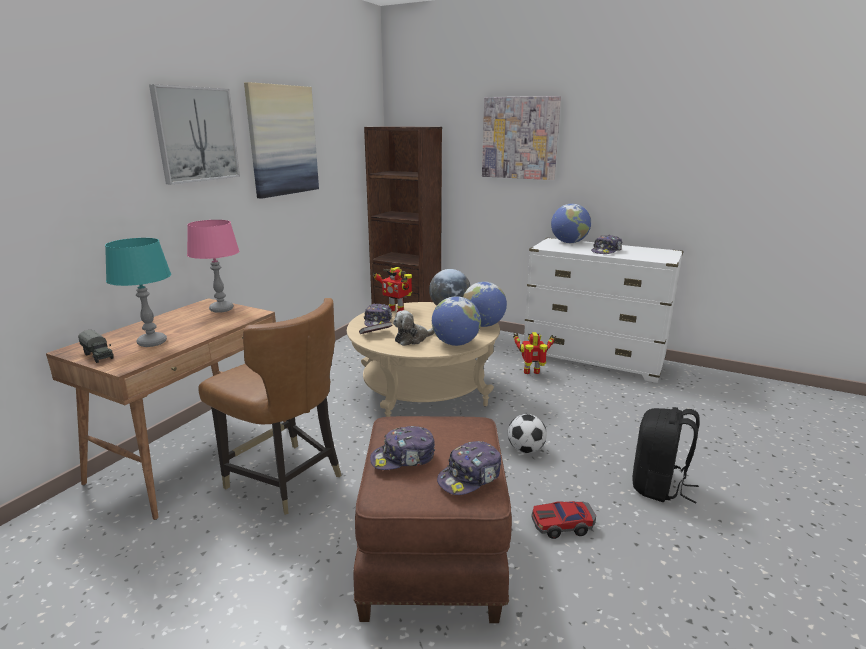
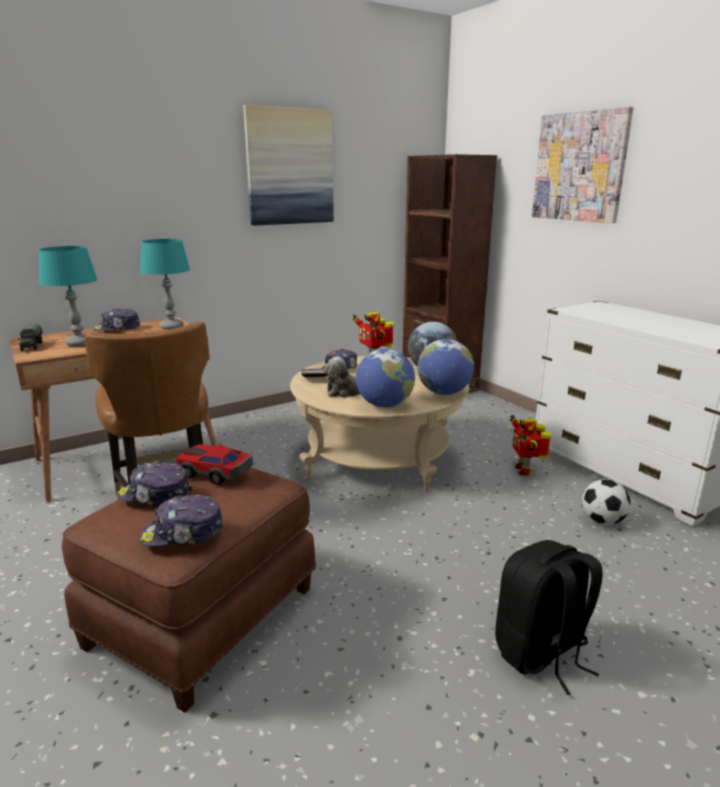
camera: 30 degrees right, 0 degrees up
picture [149,84,240,185] -> none
pink table lamp [187,220,240,313] -> turquoise table lamp [140,239,190,330]
football [508,414,547,453] -> football moved to [582,479,630,525]
toy robot [513,332,556,374] -> toy robot turned 120 degrees counterclockwise [509,415,551,475]
toy car [531,501,596,539] -> toy car moved to [177,444,253,485]
globe [551,204,591,243] -> none
cap [591,235,622,254] -> cap moved to [93,309,140,331]

